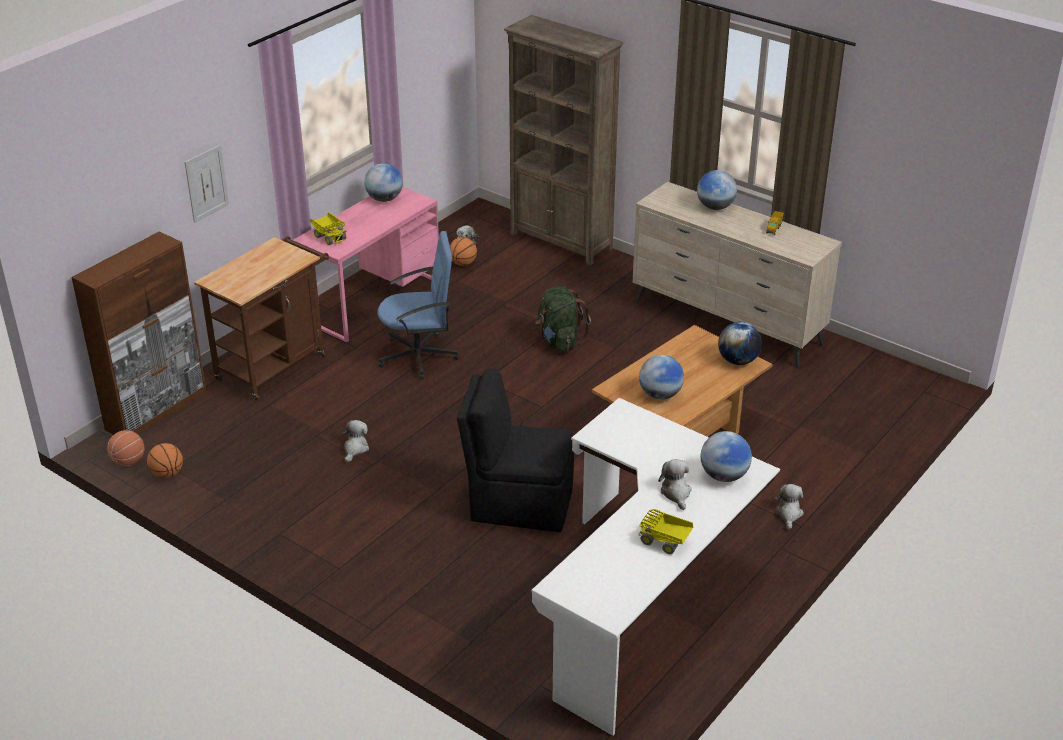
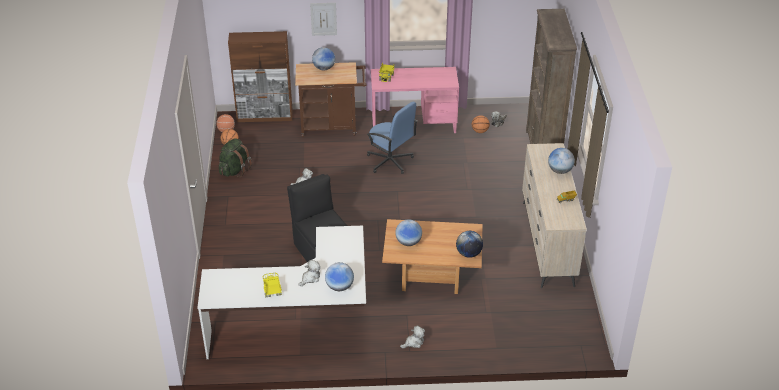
camera: 50 degrees right, 5 degrees up
globe [364,163,403,202] -> globe moved to [312,47,335,70]
green backpack [536,286,591,352] -> green backpack moved to [219,139,252,177]

